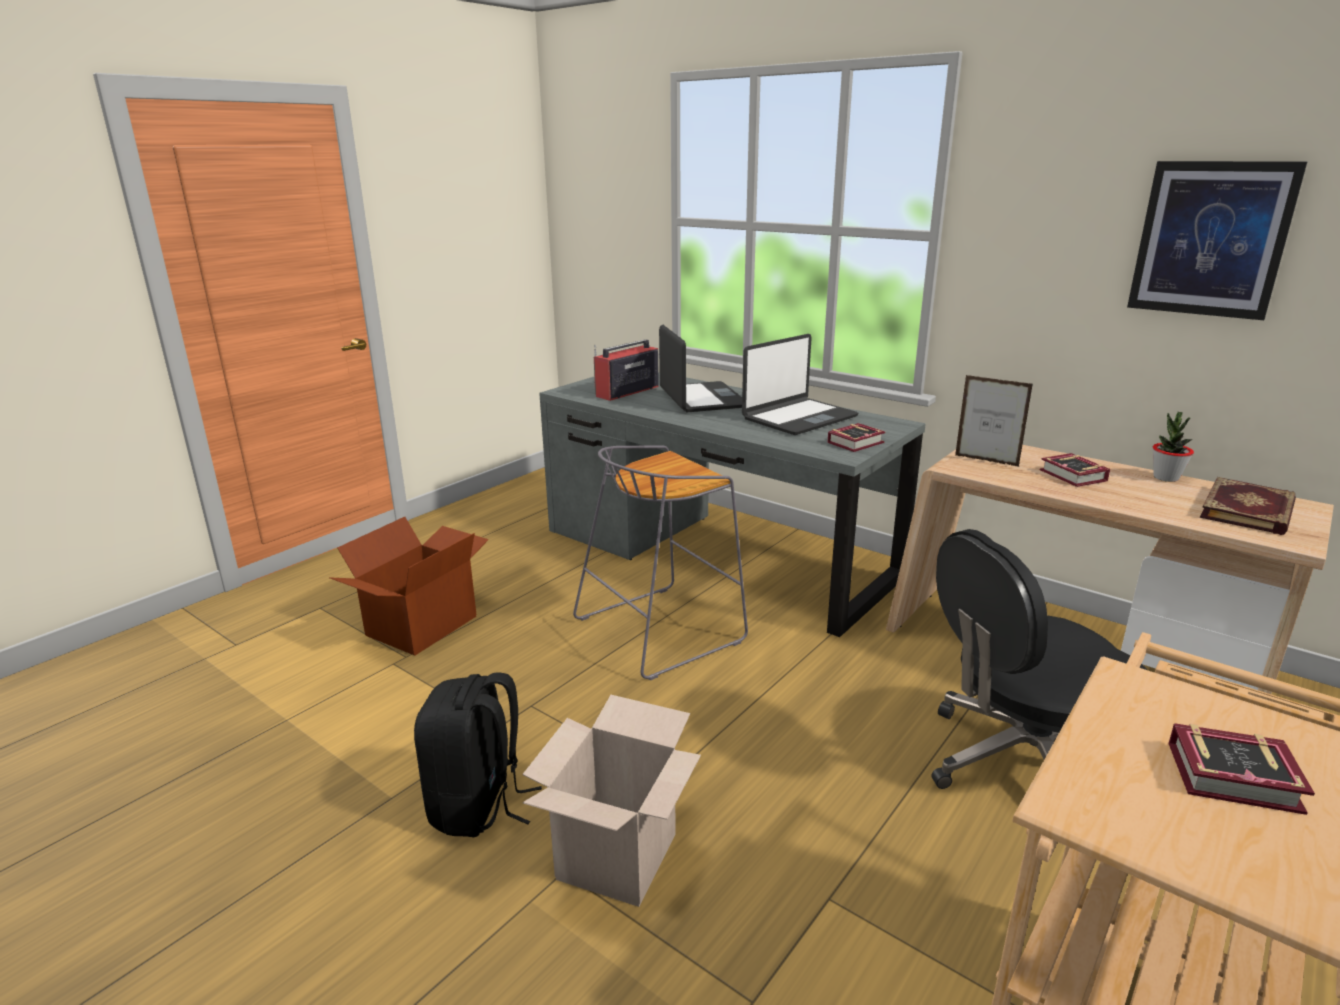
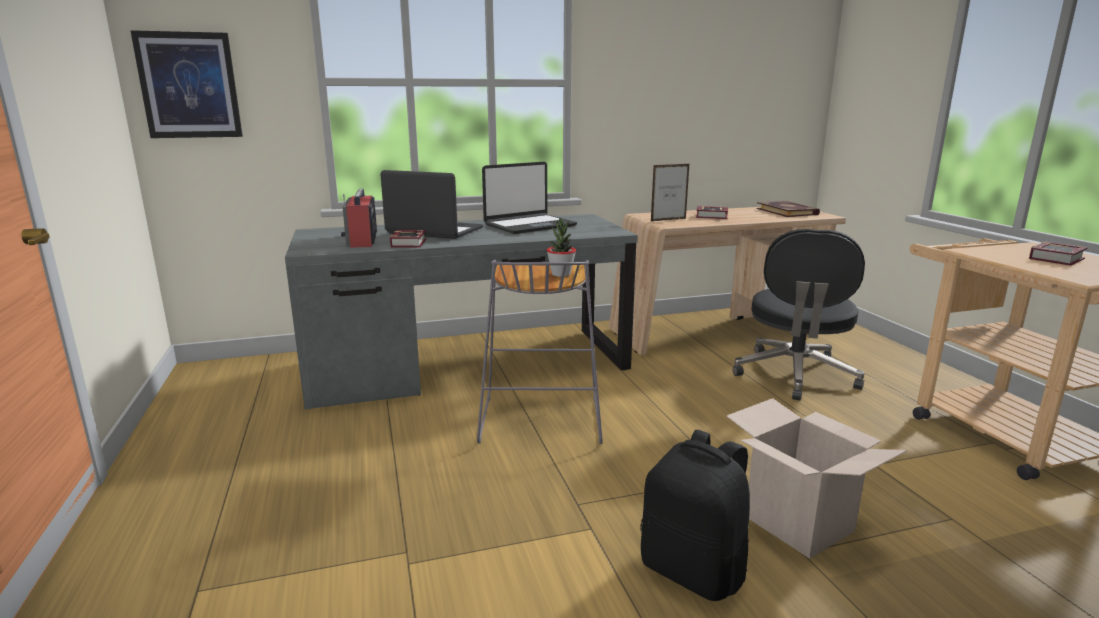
camera: 55 degrees left, 5 degrees down
cardboard box [329,517,489,655] -> none
laptop [742,334,858,435] -> laptop turned 60 degrees clockwise [482,162,577,234]
book [827,423,885,452] -> book moved to [390,230,426,248]
picture [1127,161,1307,320] -> picture moved to [130,30,243,138]
potted plant [1153,412,1194,482] -> potted plant moved to [547,218,576,277]

